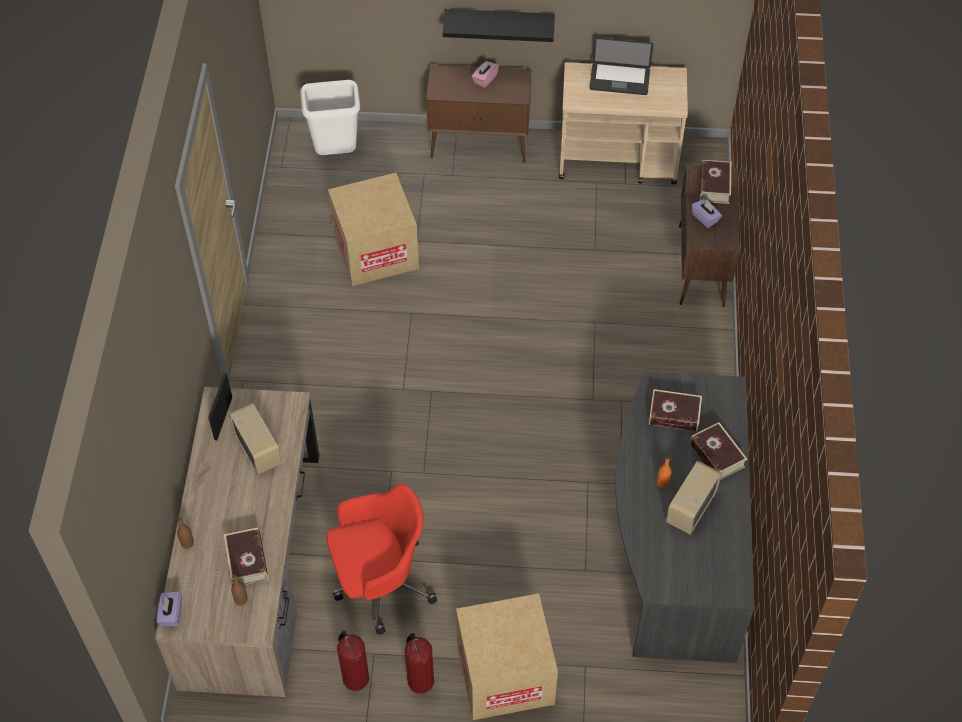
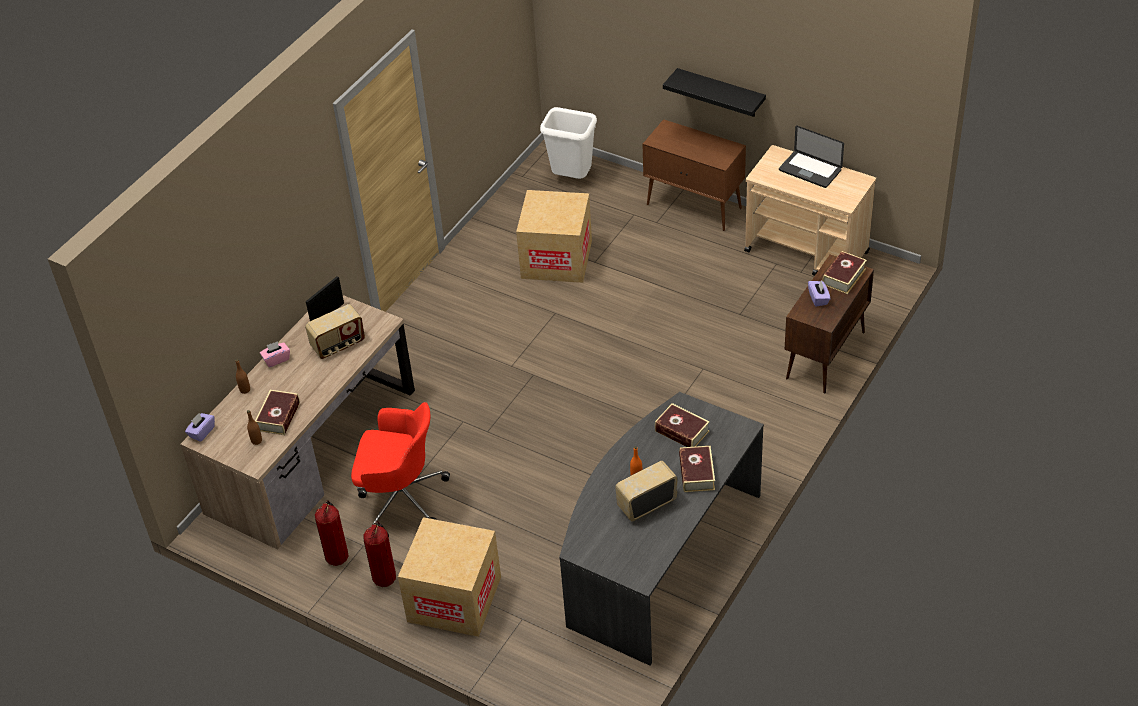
camera: 30 degrees right, 10 degrees down
radio [229,403,282,475] -> radio turned 60 degrees clockwise [305,304,365,359]
pink tissue box [472,60,499,88] -> pink tissue box moved to [260,341,290,367]

